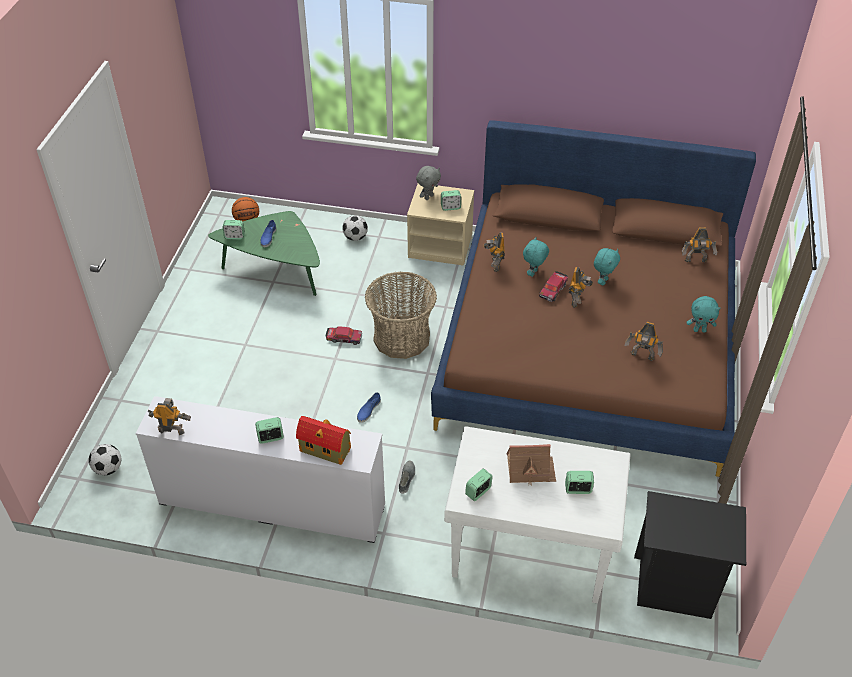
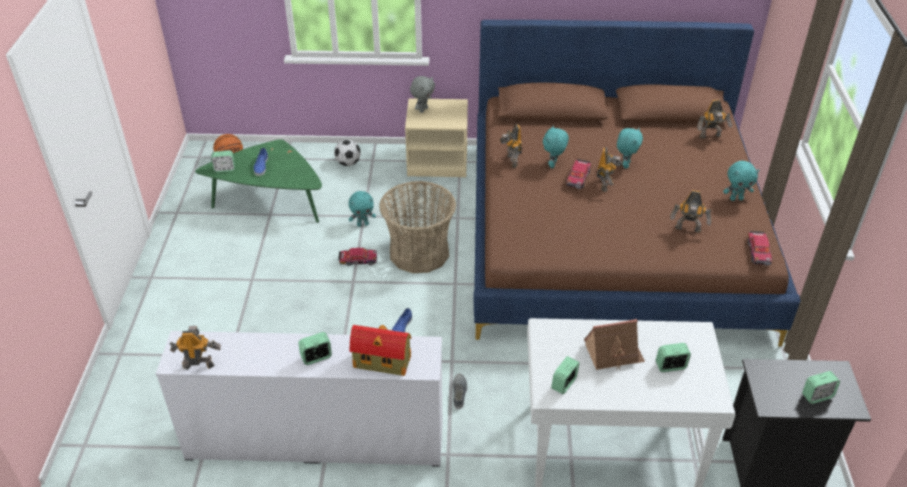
camera: 10 degrees left, 5 degrees down
football [89,444,121,475] -> none
alarm clock [441,190,461,211] -> alarm clock moved to [802,371,840,404]
none -> turquoise plush toy [349,191,376,227]
none -> toy car [748,231,772,265]

